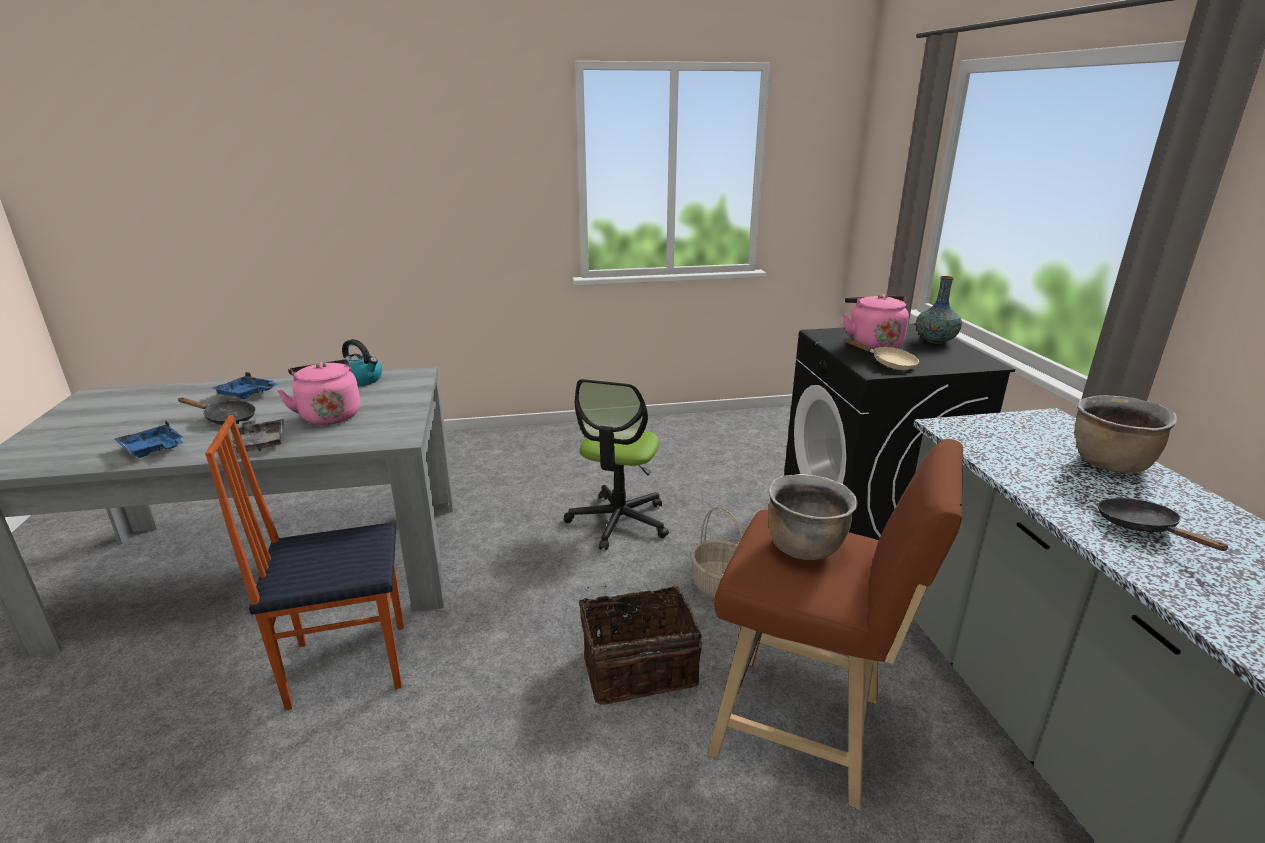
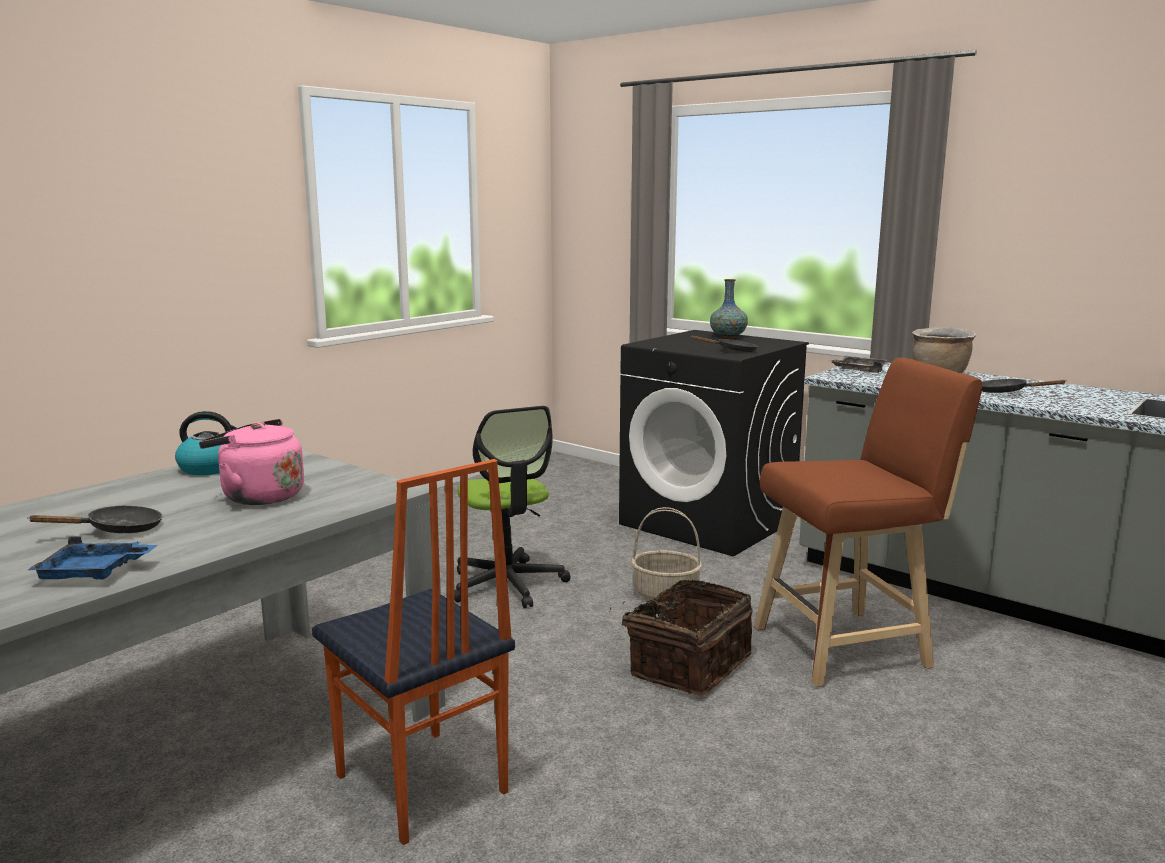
camera: 40 degrees left, 10 degrees down
chair [205,415,404,710] -> chair turned 75 degrees counterclockwise [312,459,515,845]
blue tray [212,372,278,399] -> none
grey tray [232,419,284,453] -> grey tray moved to [828,356,887,373]
brown cooking pot [768,474,858,560] -> none
pink kettle [843,294,909,349] -> none
beige frying pan [843,338,919,370] -> black frying pan [690,336,758,352]

